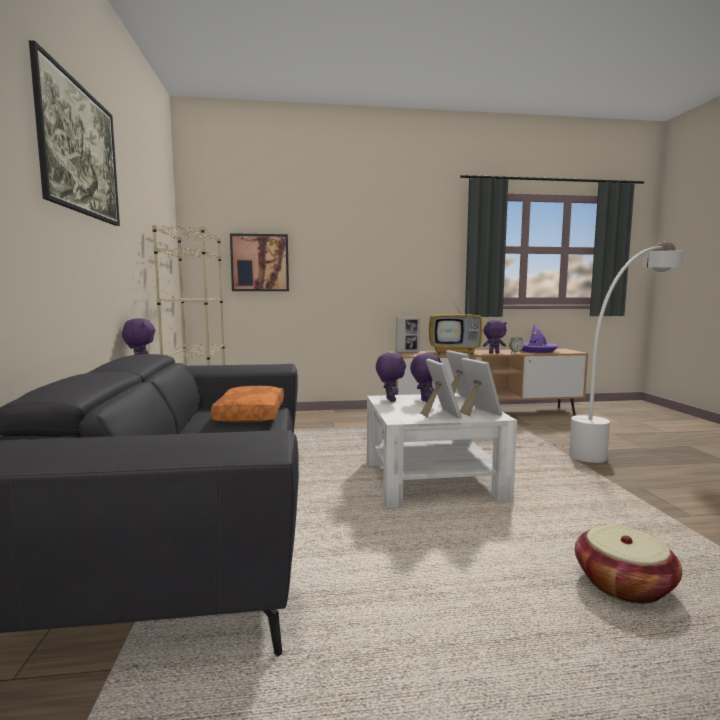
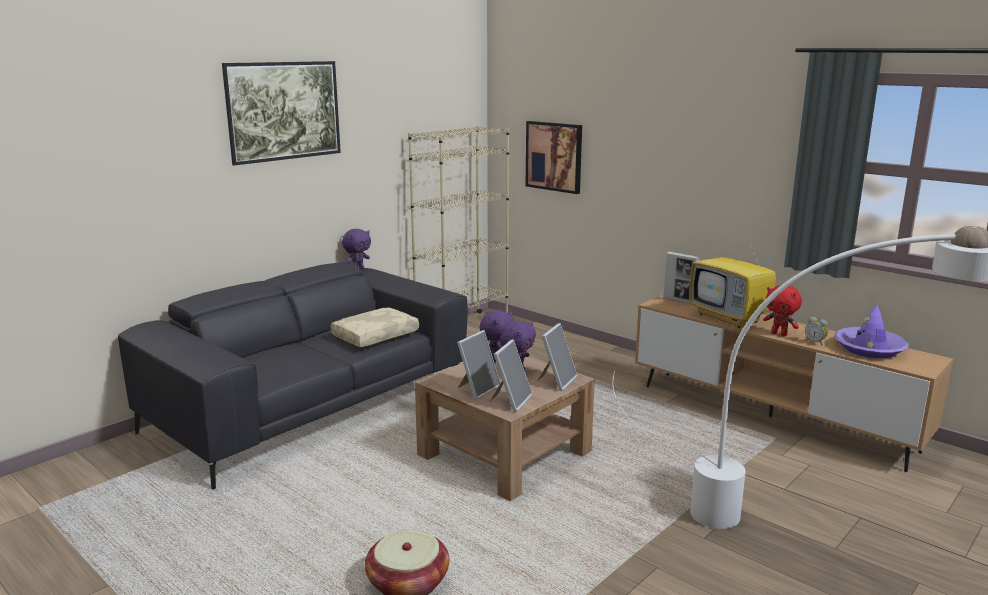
camera: 50 degrees right, 10 degrees up
orange pillow [211,386,284,422] -> beige pillow [330,308,419,347]
white coffee table [367,393,517,508] -> brown coffee table [415,357,595,501]
purple plush toy [483,320,507,354] -> red plush toy [763,285,802,336]

